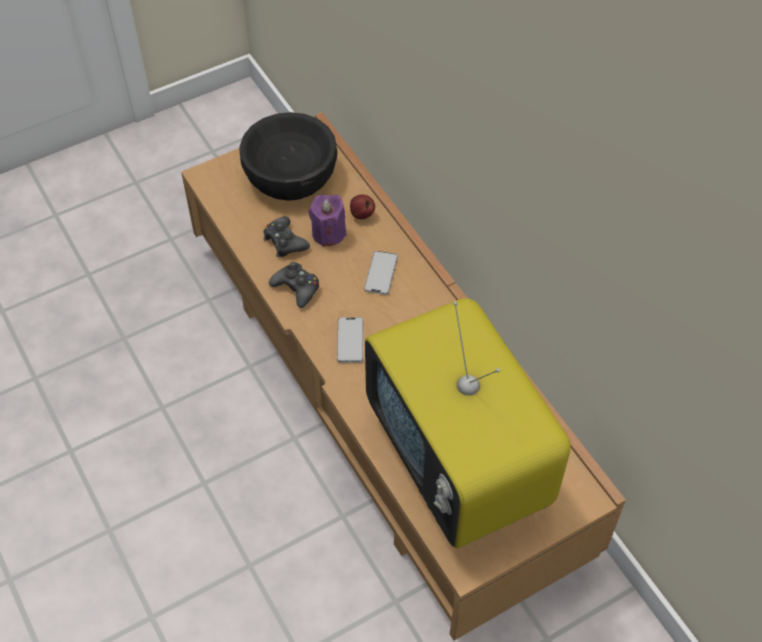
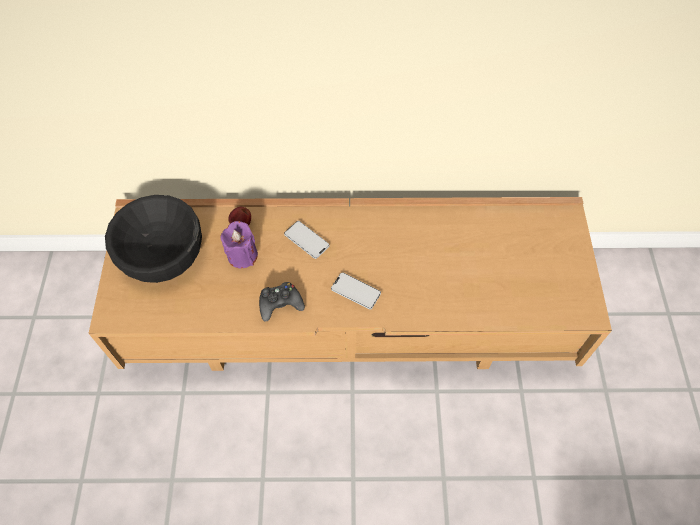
camera: 60 degrees left, 5 degrees up
black game controller [263,216,310,257] -> none
television [365,298,571,548] -> none

